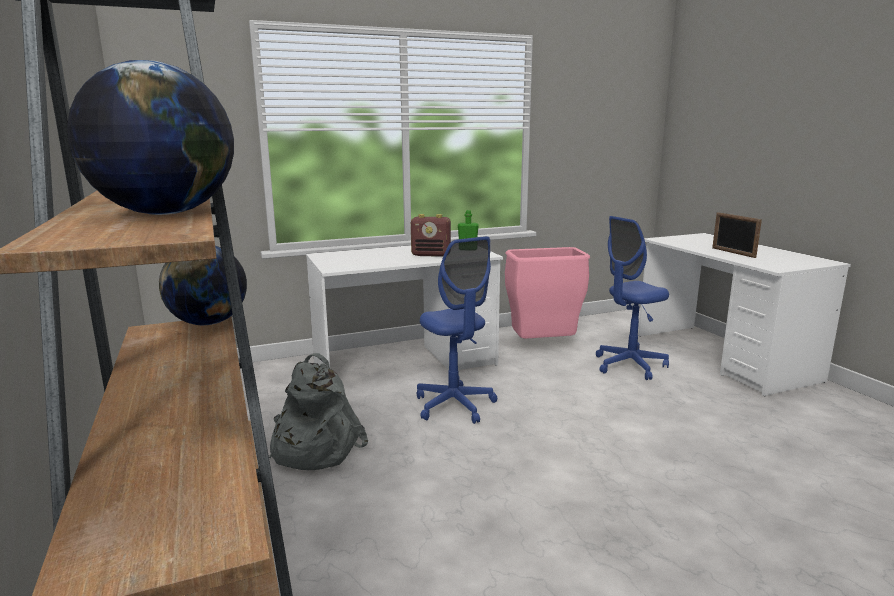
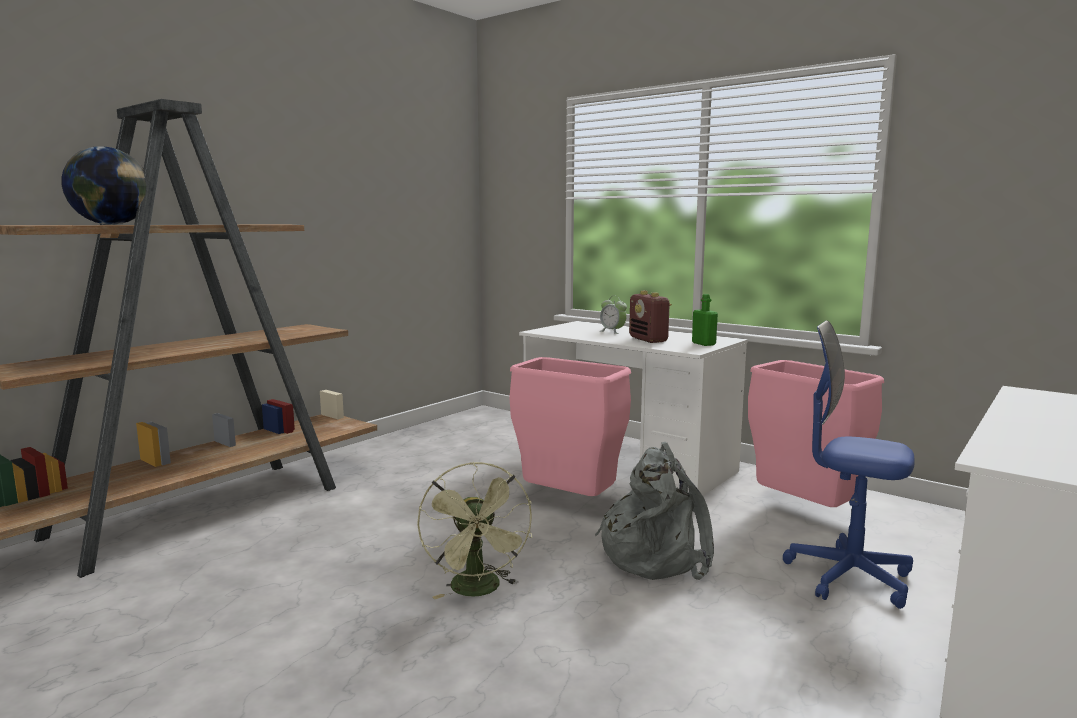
camera: 60 degrees right, 5 degrees down
globe [159,245,247,325] -> none
grey backpack [269,353,368,470] -> grey backpack moved to [595,442,714,580]
blue office chair [417,236,497,424] -> pink trash can [509,357,631,496]
picture frame [712,212,762,258] -> none
none -> green fan [417,462,532,599]
none -> alarm clock [600,296,627,334]

